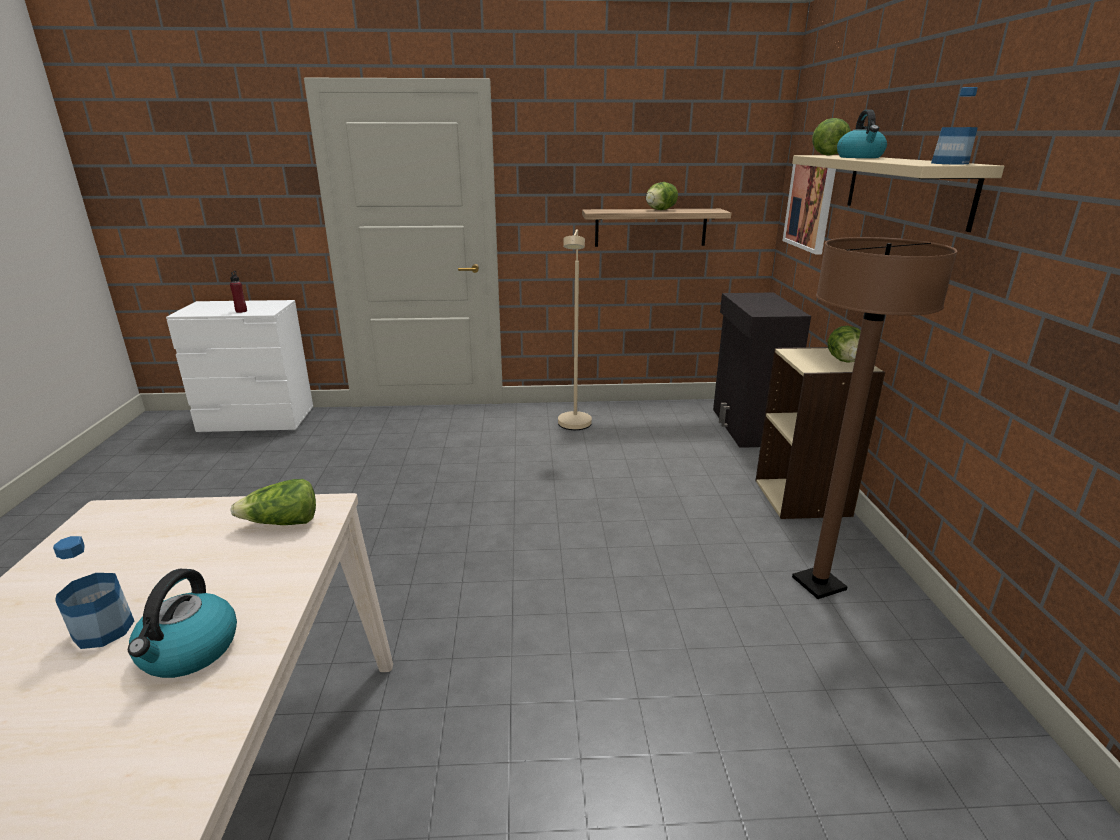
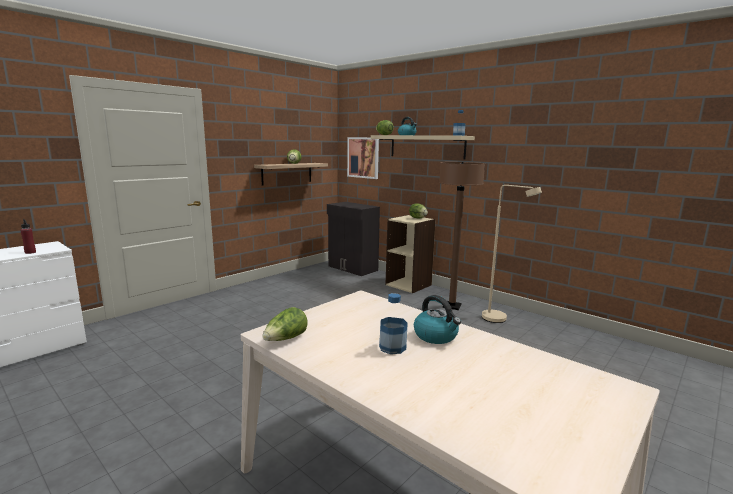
camera: 45 degrees left, 10 degrees down
lettuce [230,479,316,525] -> lettuce moved to [262,307,307,341]
beige floor lamp [558,229,592,430] -> beige floor lamp moved to [482,185,542,323]

